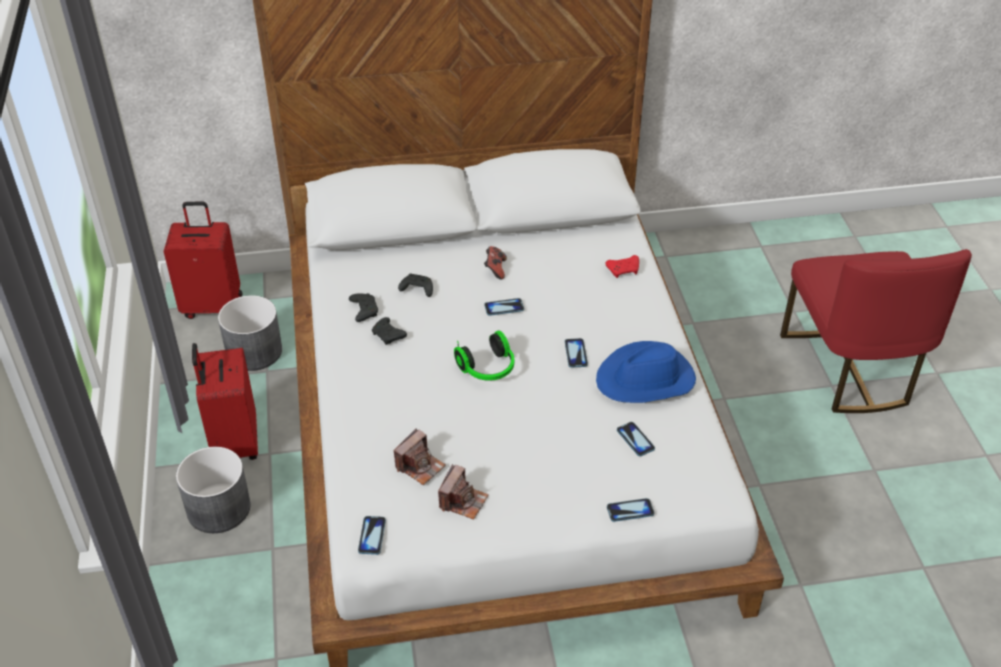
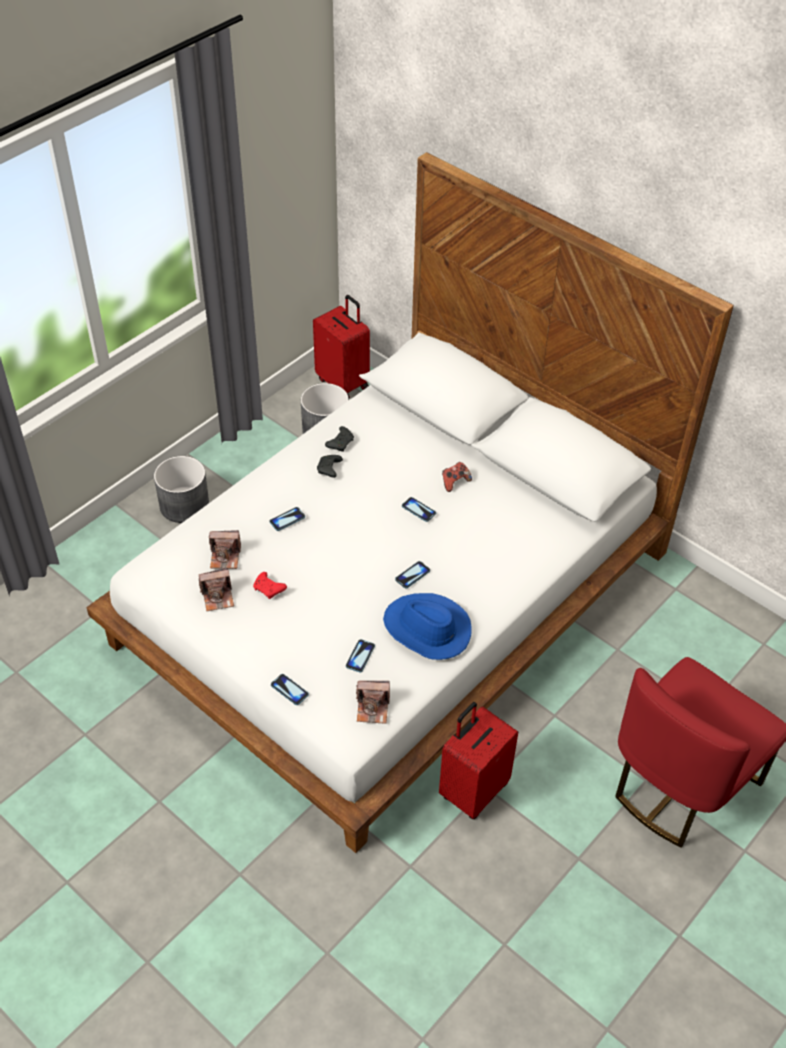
camera: 50 degrees right, 5 degrees up
red suitcase [192,343,258,460] -> red suitcase moved to [439,702,518,819]
phone [358,516,386,555] -> phone moved to [269,507,305,531]
black game controller [398,273,433,297] -> none
headphones [454,330,514,381] -> none
red game controller [605,255,639,278] -> red game controller moved to [253,572,287,599]
none -> camera [356,681,390,724]

